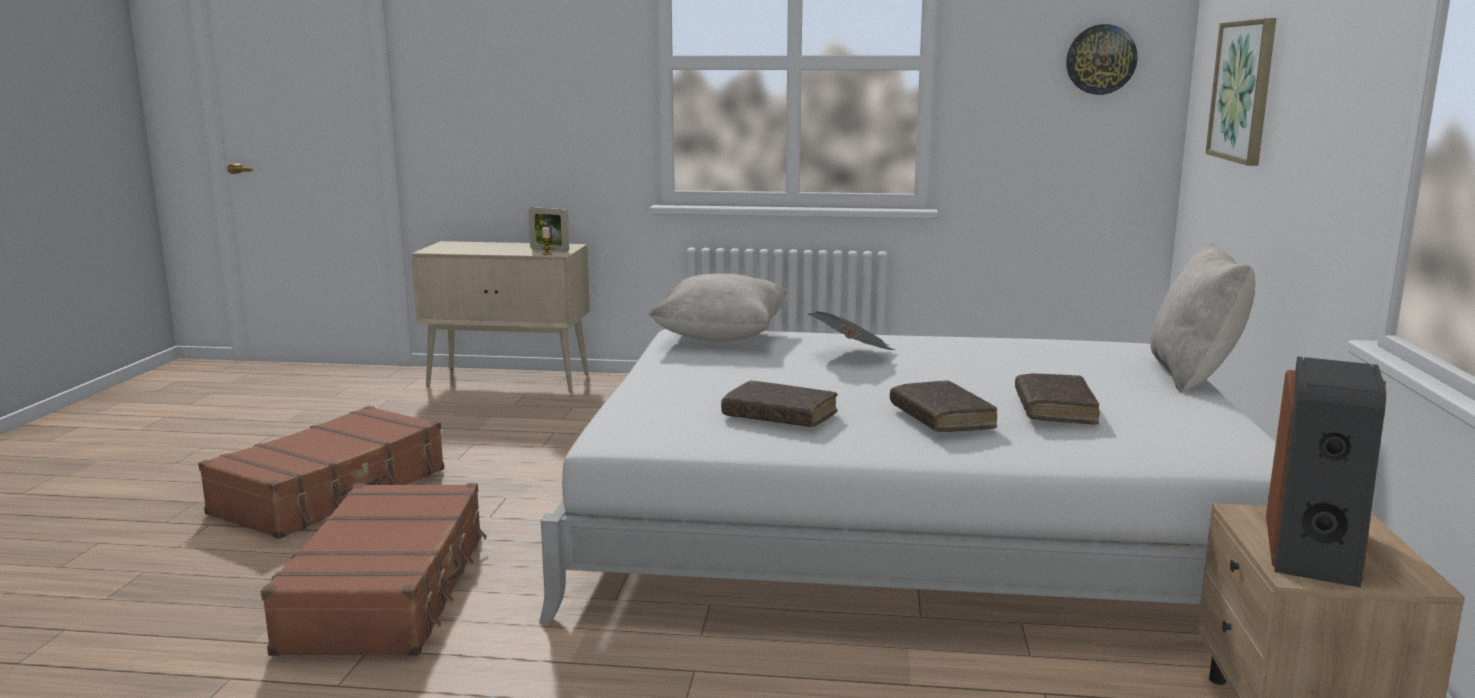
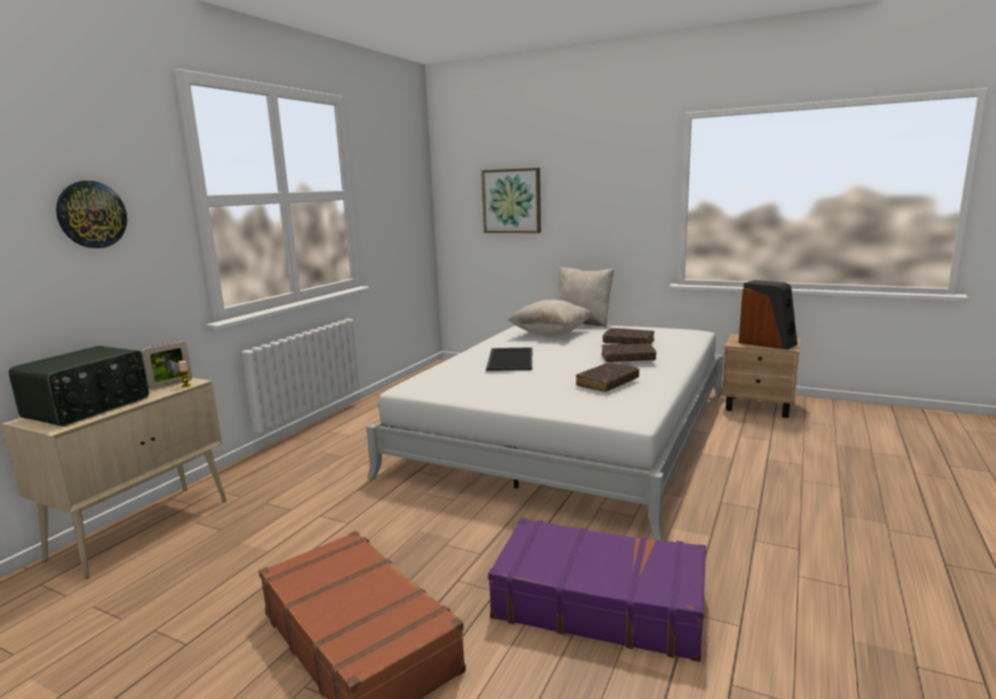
camera: 70 degrees left, 0 degrees up
brown suitcase [261,483,487,656] -> purple suitcase [488,518,706,662]
beige pillow [649,274,788,342] -> beige pillow moved to [508,300,591,336]
newspaper [808,312,895,350] -> tray [486,347,532,371]
wall clock [1066,24,1138,95] -> wall clock moved to [56,181,127,248]
none -> radio [9,346,149,426]

